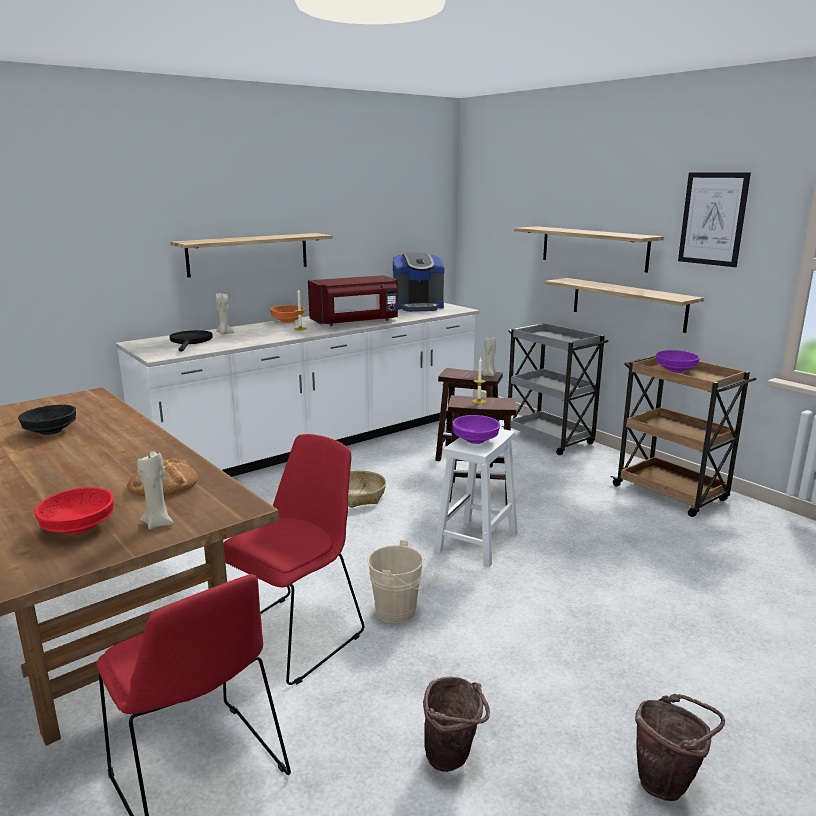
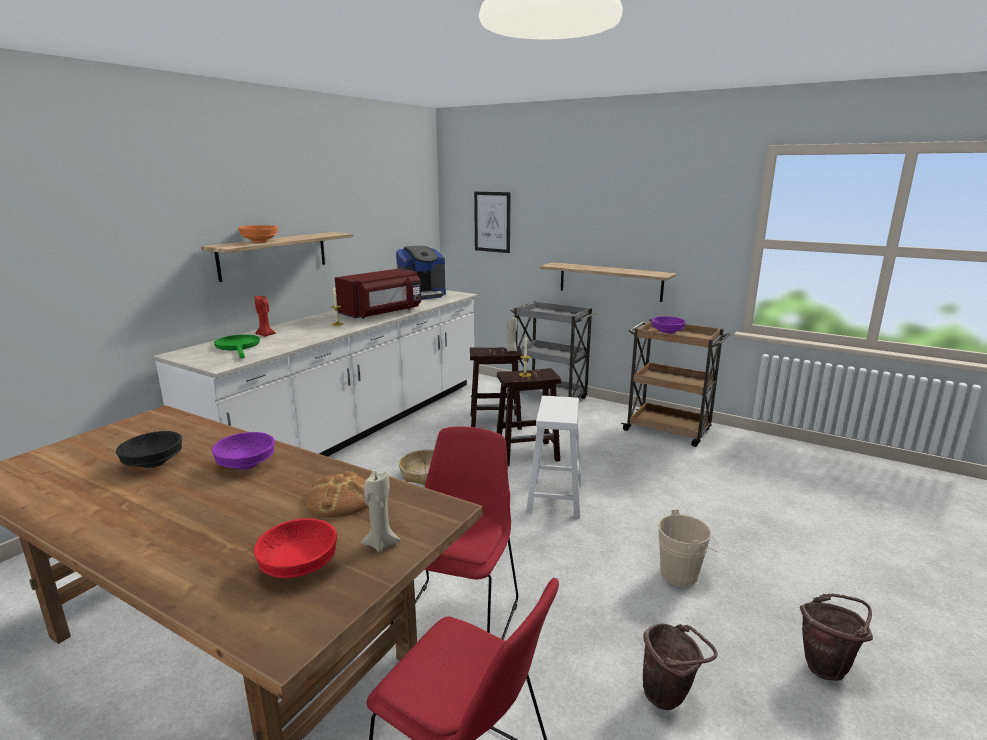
camera: 20 degrees left, 0 degrees up
black frying pan [170,330,213,352] -> green frying pan [214,335,260,359]
beige candle [216,293,234,334] -> red candle [255,296,276,336]
orange bowl [270,305,305,323] -> orange bowl moved to [238,225,278,243]
beige bucket [367,540,433,624] -> beige bucket moved to [658,509,720,587]
purple bowl [452,415,500,444] -> purple bowl moved to [212,432,275,470]
shelf [514,226,664,273] -> none
picture [678,172,751,267] -> picture moved to [474,192,511,253]

